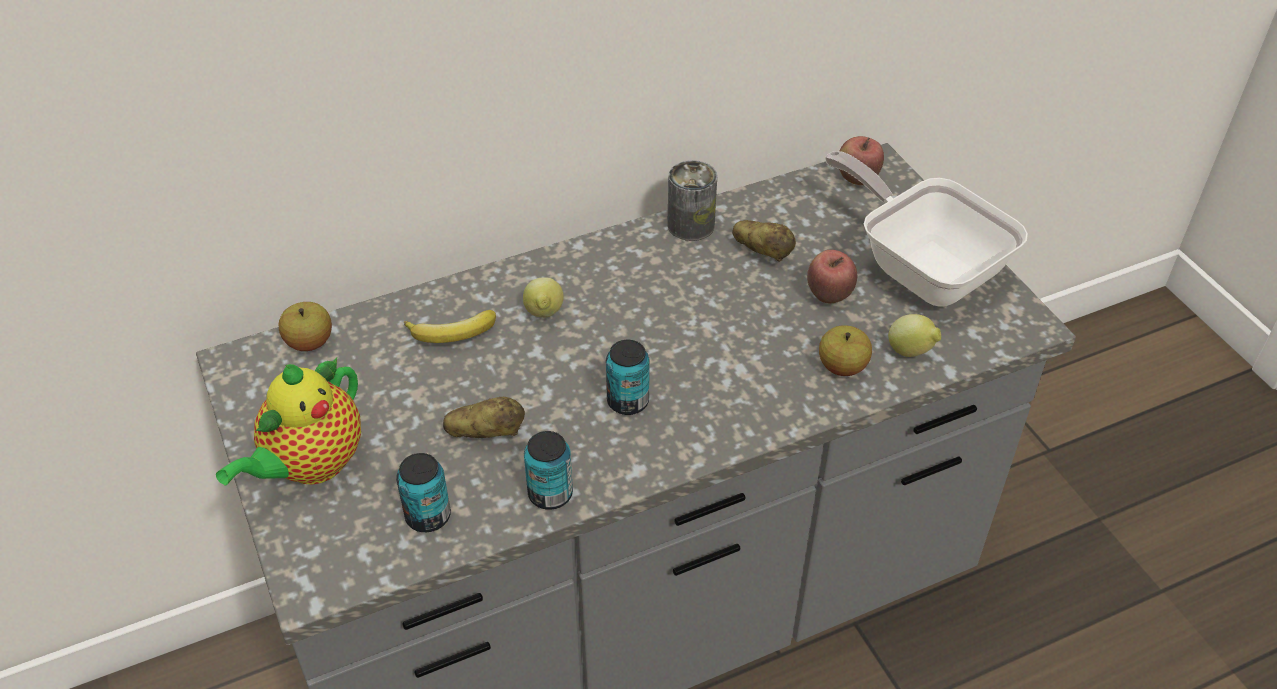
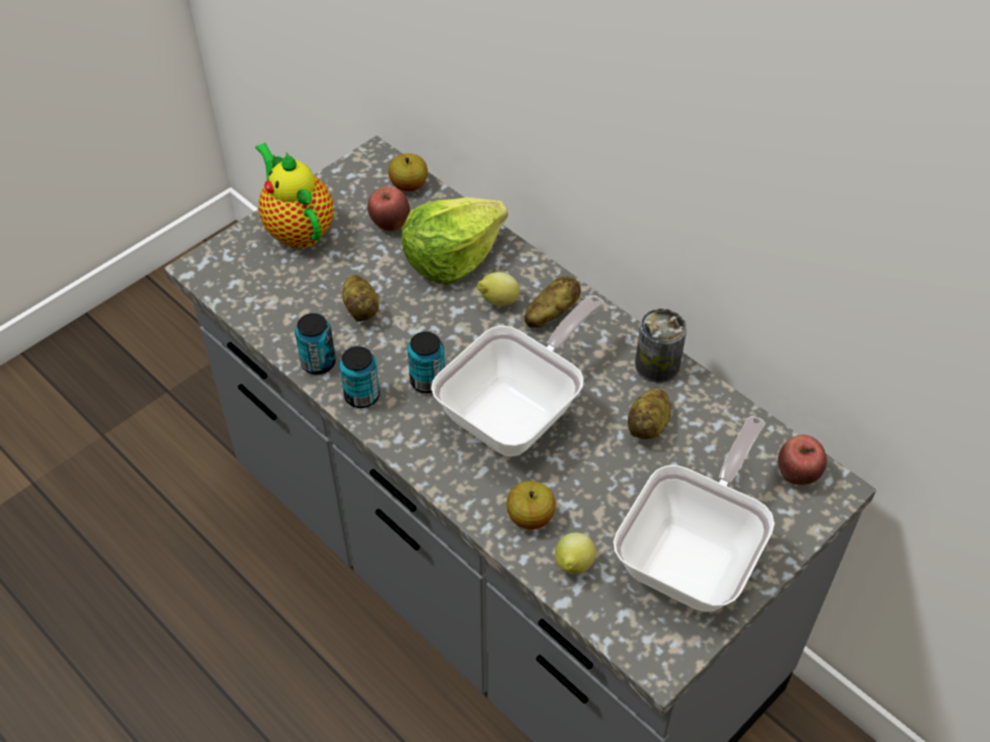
camera: 70 degrees right, 5 degrees up
teapot [216,357,361,485] -> teapot turned 45 degrees clockwise [255,143,334,249]
can [396,453,451,532] -> can moved to [339,346,380,408]
banana [404,310,496,343] -> lettuce [402,197,508,285]
apple [807,250,857,303] -> apple moved to [367,187,410,231]
none -> frying pan [431,296,604,456]
none -> potato [524,276,581,328]

